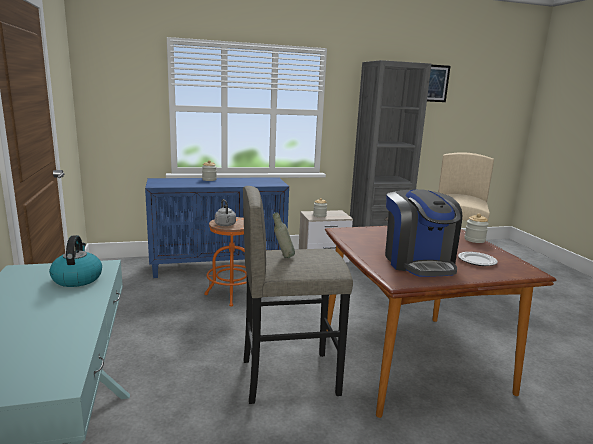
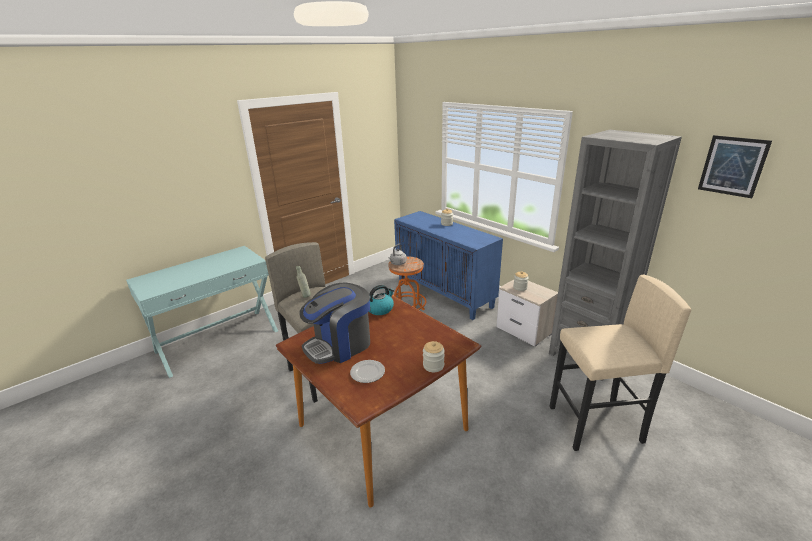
camera: 65 degrees right, 10 degrees up
kettle [49,235,102,287] -> kettle moved to [369,285,394,315]

